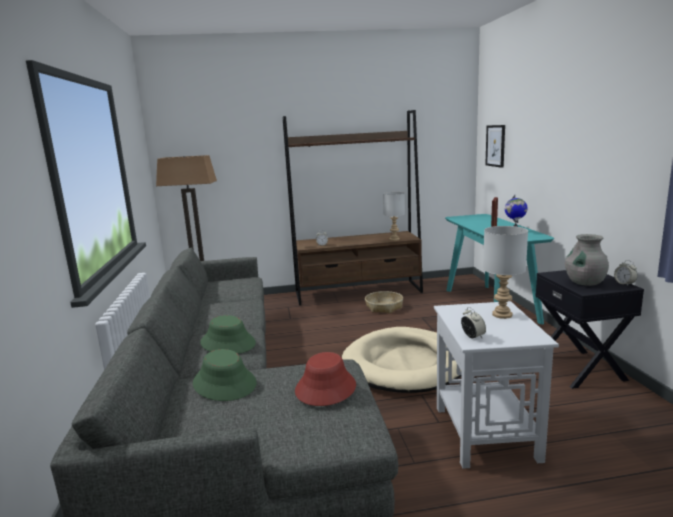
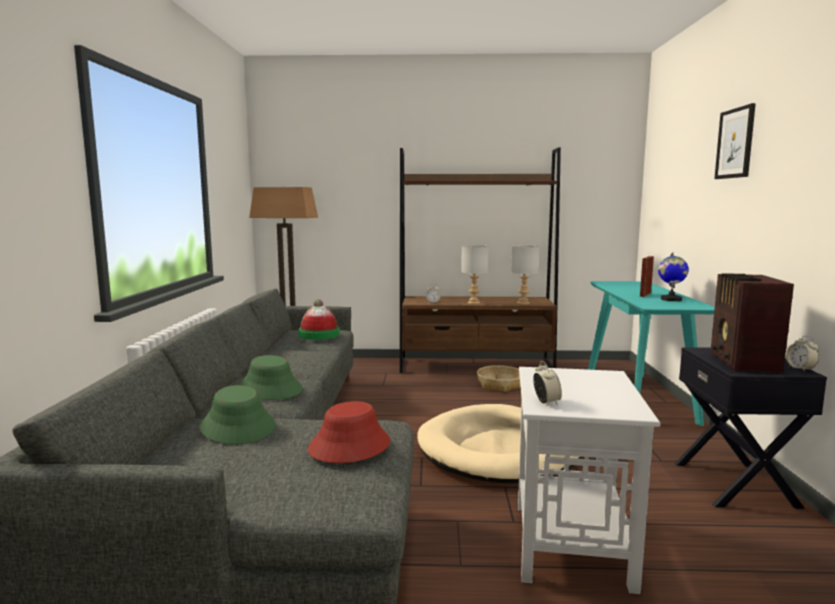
camera: 10 degrees right, 5 degrees down
grey table lamp [483,226,528,319] -> grey table lamp moved to [461,245,488,305]
picture [485,125,505,168] -> picture moved to [714,103,756,179]
grey vase [565,234,609,286] -> radio [711,273,794,373]
none -> hat [298,299,340,340]

